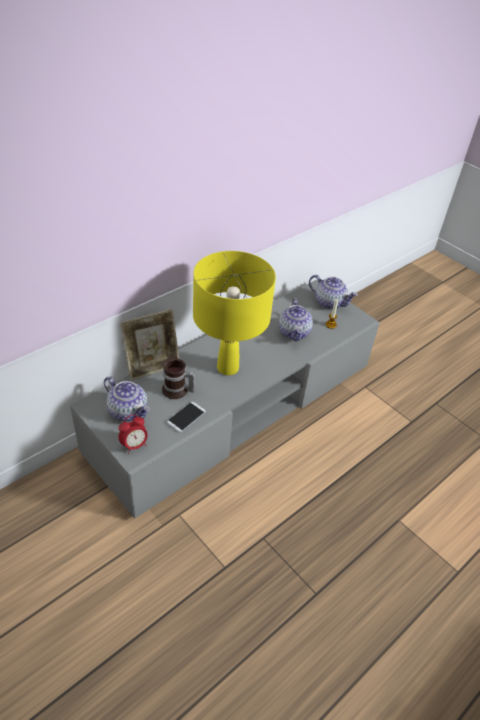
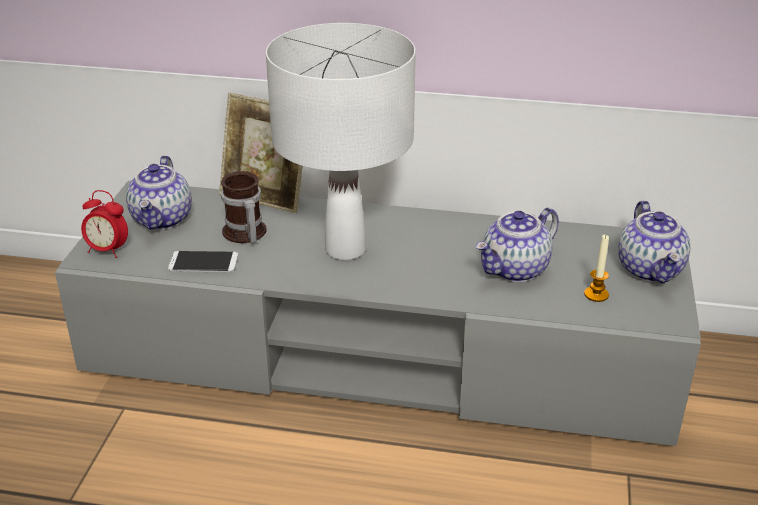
camera: 55 degrees right, 10 degrees down
yellow table lamp [193,251,276,375] -> white table lamp [266,23,416,260]

